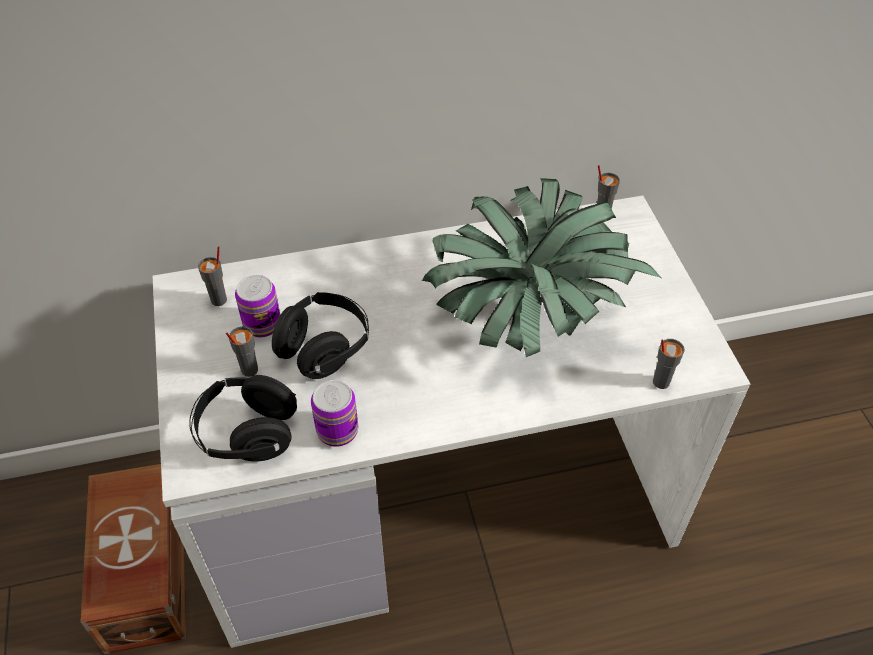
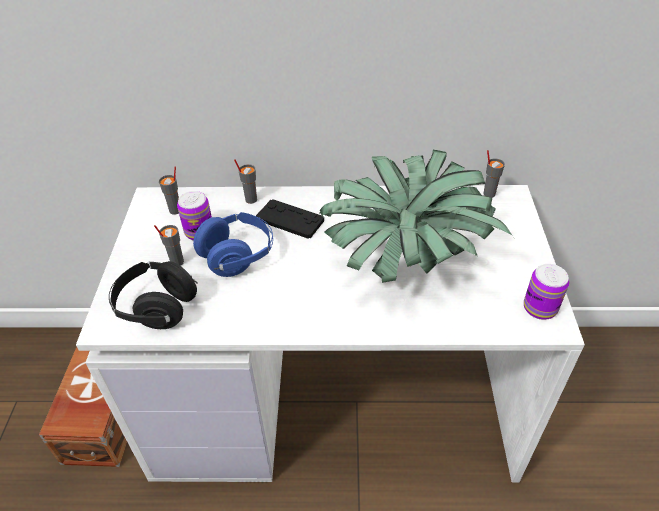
camera: 15 degrees right, 5 degrees down
black headphones [272,292,369,379] -> blue headphones [193,212,273,277]
can [311,380,358,447] -> can moved to [524,264,569,320]
grey cup [653,339,685,389] -> grey cup moved to [234,159,257,204]
none -> black game controller [256,199,324,239]

